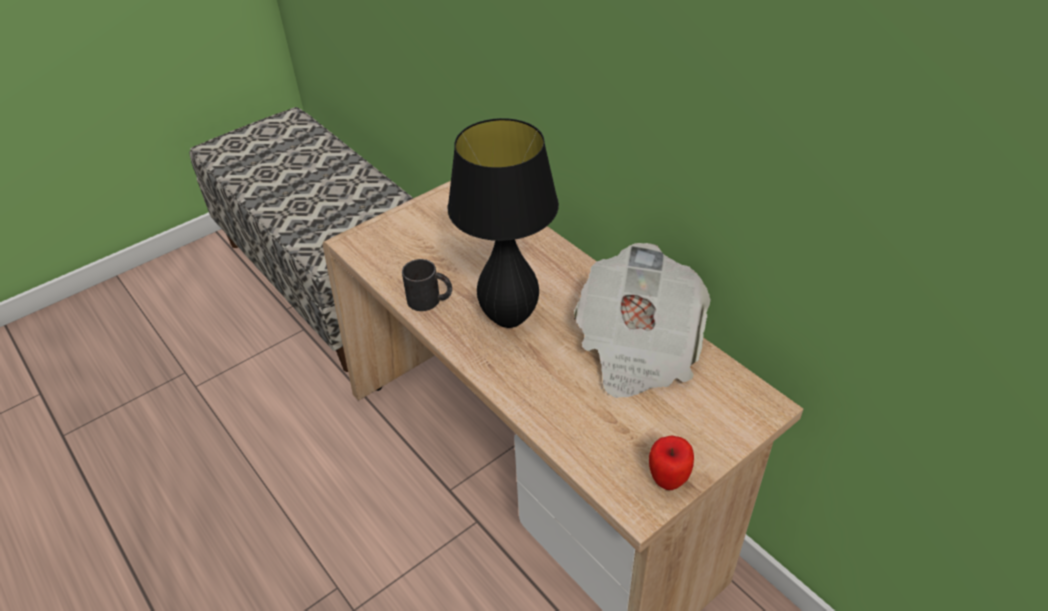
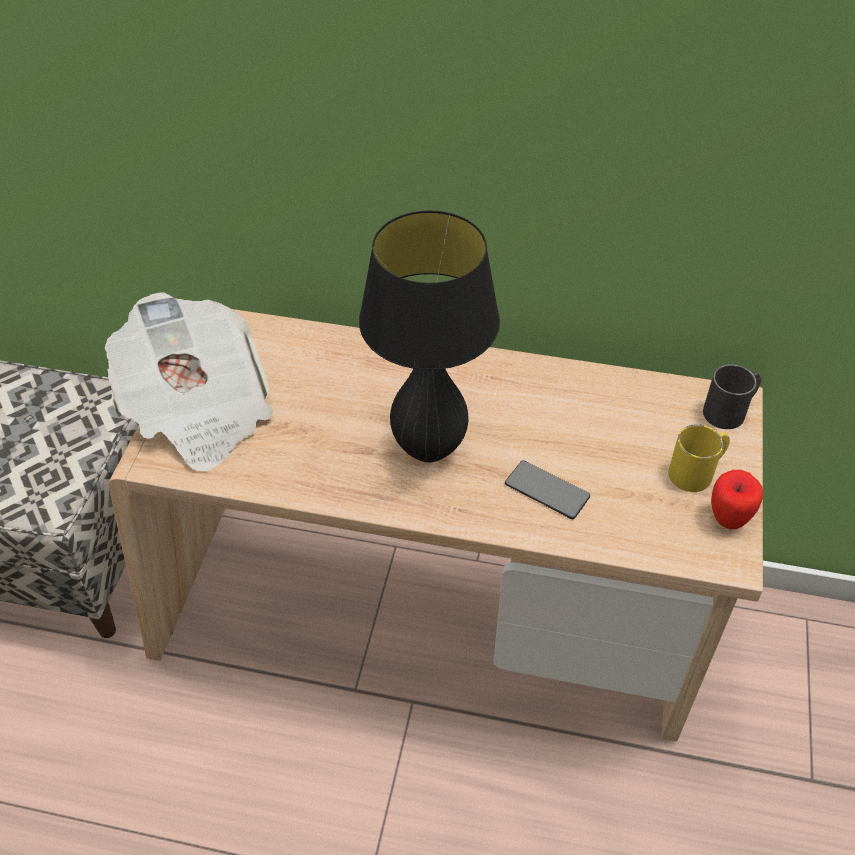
camera: 40 degrees left, 5 degrees up
black mug [402,259,452,311] -> black mug moved to [703,364,761,429]
newspaper [574,243,711,398] -> newspaper moved to [105,292,273,471]
none -> phone [505,460,590,519]
none -> yellow mug [668,424,730,492]

